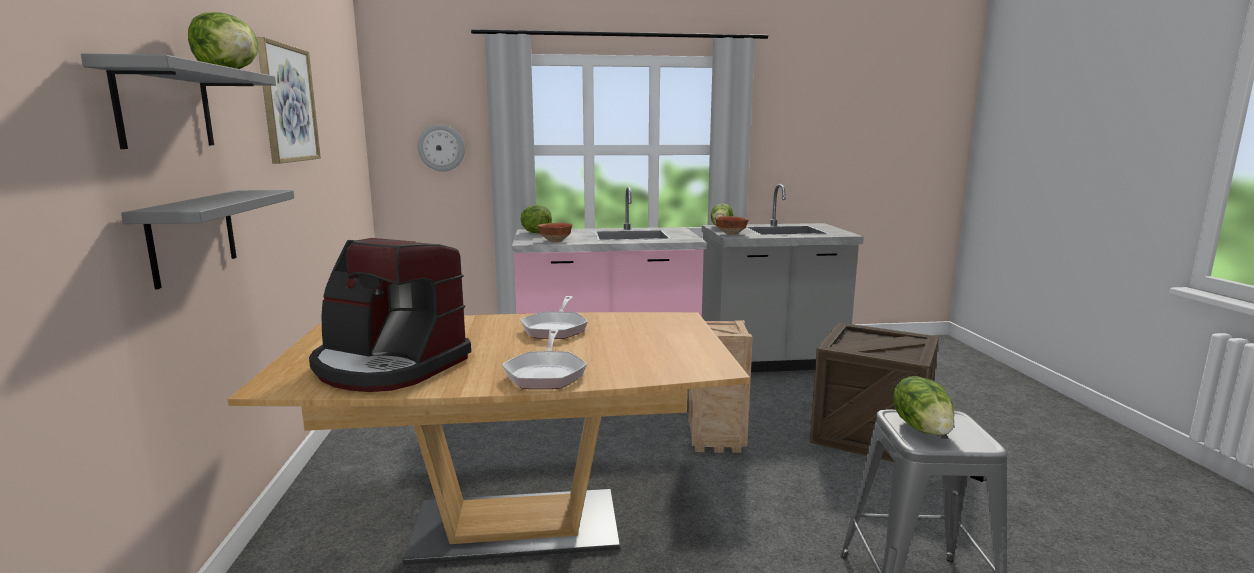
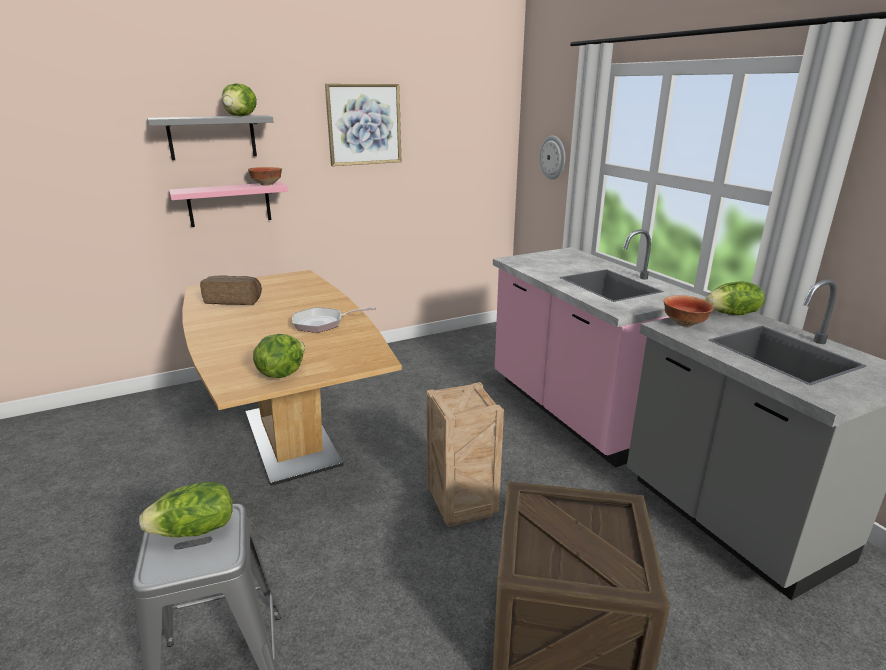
camera: 70 degrees right, 10 degrees up
grey shelf [121,190,294,289] -> pink shelf [169,182,288,227]
coffee machine [309,238,471,392] -> bread [200,275,262,305]
frying pan [502,329,587,389] -> none
lettuce [521,205,552,233] -> lettuce moved to [253,334,305,378]
bowl [538,223,573,242] -> bowl moved to [248,167,282,186]

